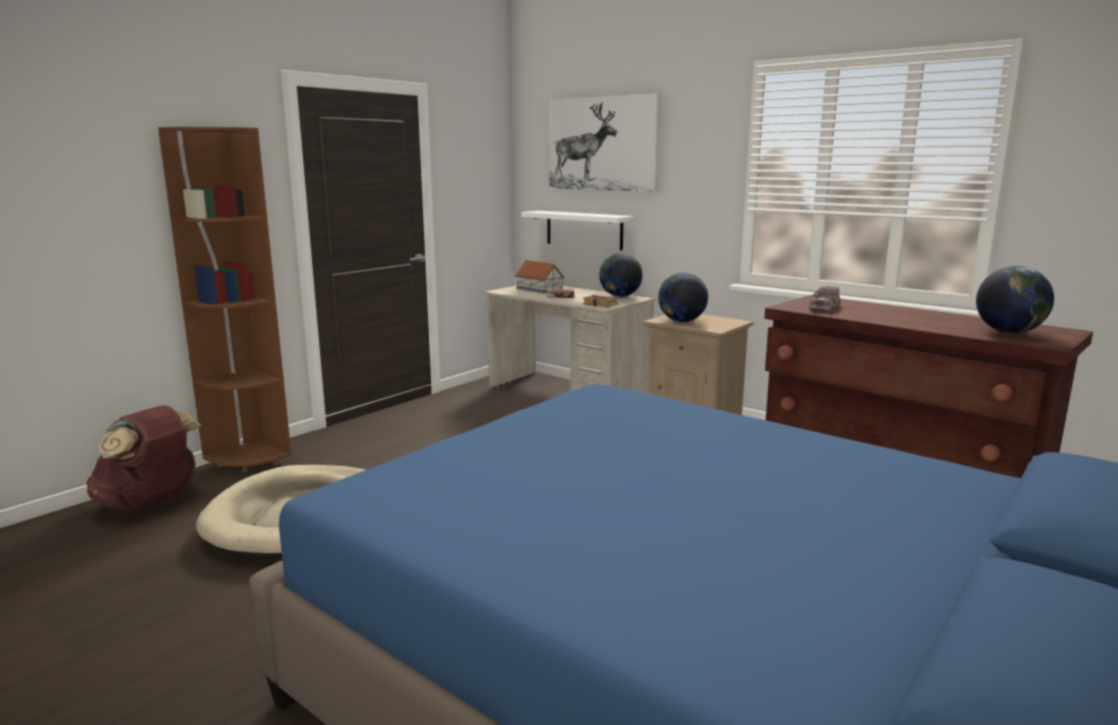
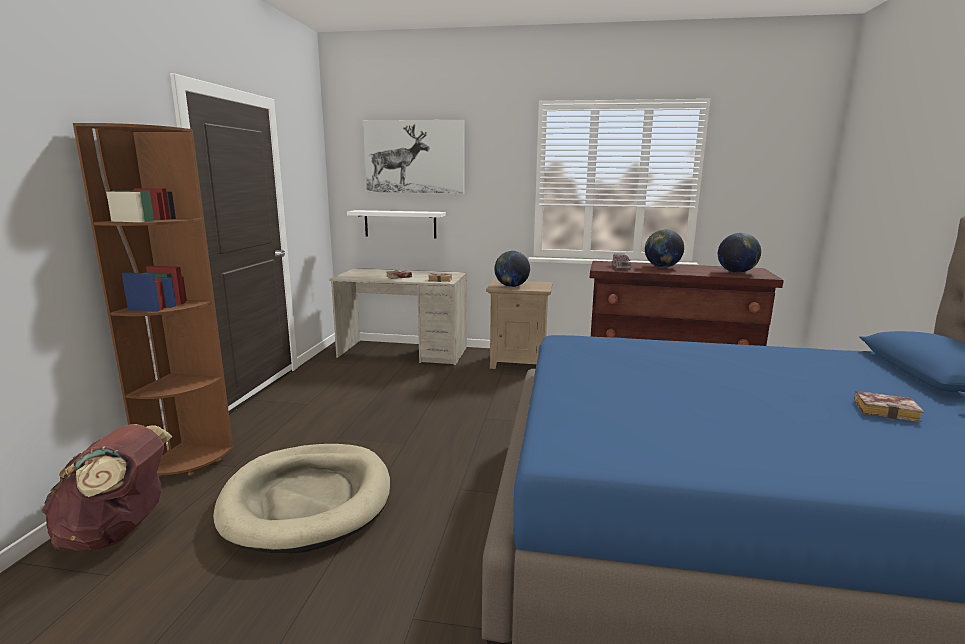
camera: 30 degrees left, 0 degrees up
toy house [515,260,564,294] -> none
globe [599,253,643,297] -> globe moved to [645,229,684,268]
none -> book [854,391,924,422]

